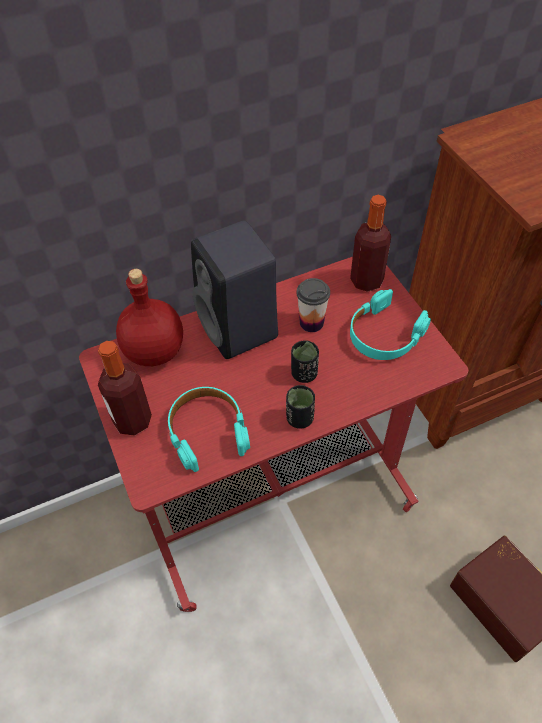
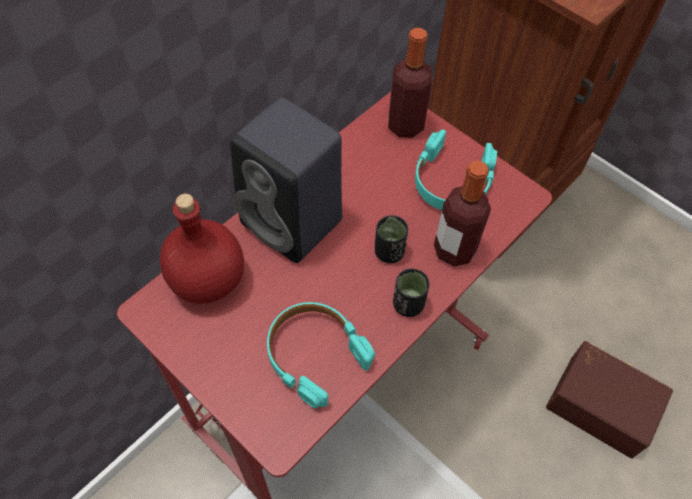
camera: 25 degrees left, 5 degrees up
bottle [98,341,152,436] -> bottle moved to [434,160,491,267]
cup [297,278,330,332] -> none

